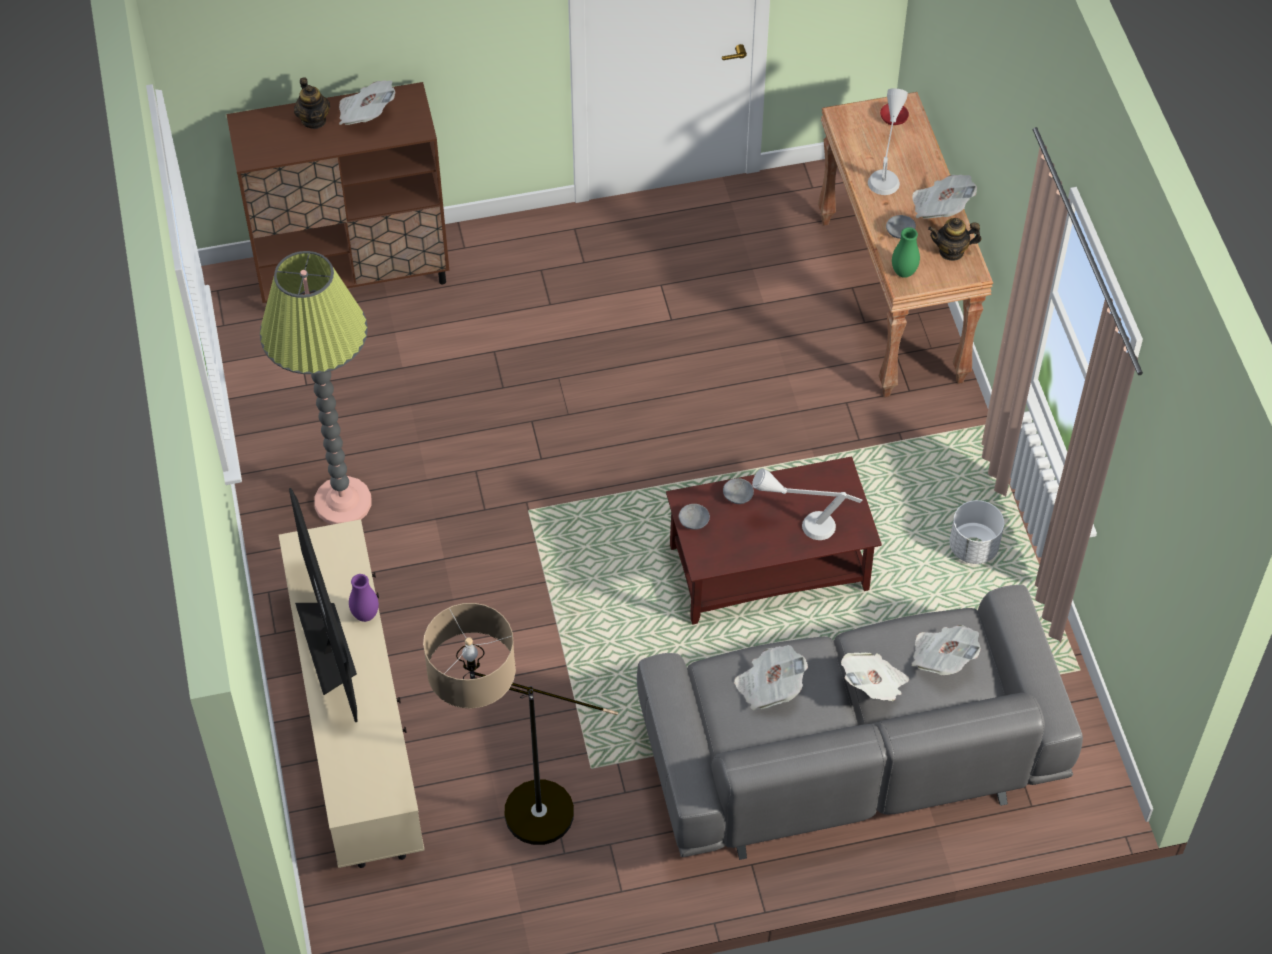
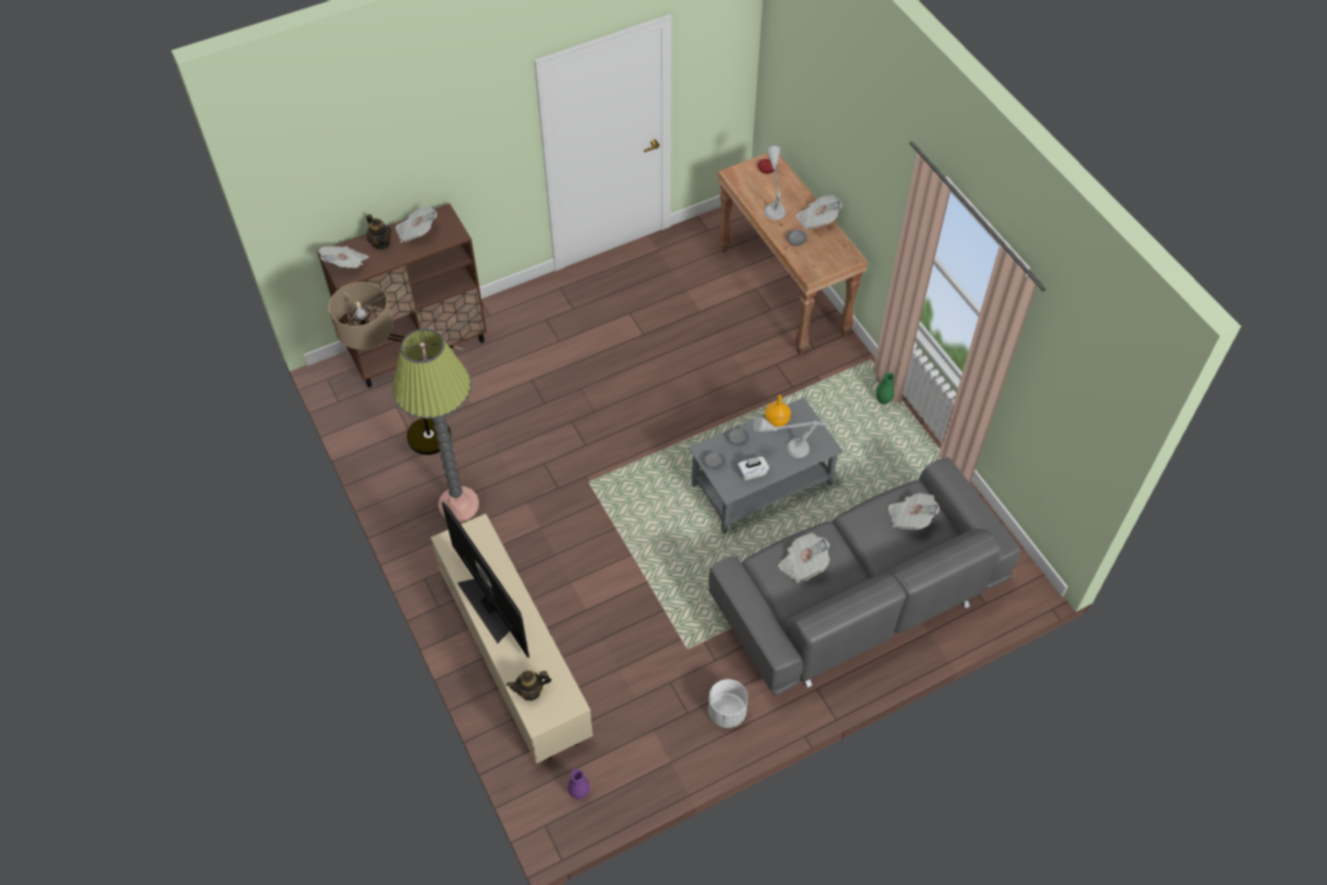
camera: 15 degrees left, 0 degrees up
purple vase [349,574,379,622] -> purple vase moved to [568,769,590,799]
floor lamp [423,603,618,845] -> floor lamp moved to [329,282,464,455]
brown coffee table [666,457,882,625] -> grey coffee table [688,397,843,534]
newspaper [841,653,909,701] -> newspaper moved to [318,246,369,268]
green vase [892,227,920,278] -> green vase moved to [876,372,894,404]
teapot [928,218,981,261] -> teapot moved to [507,670,552,701]
white planter [949,500,1004,564] -> white planter moved to [708,679,748,728]
none -> white tissue box [738,457,769,480]
none -> orange vase [765,395,791,427]

